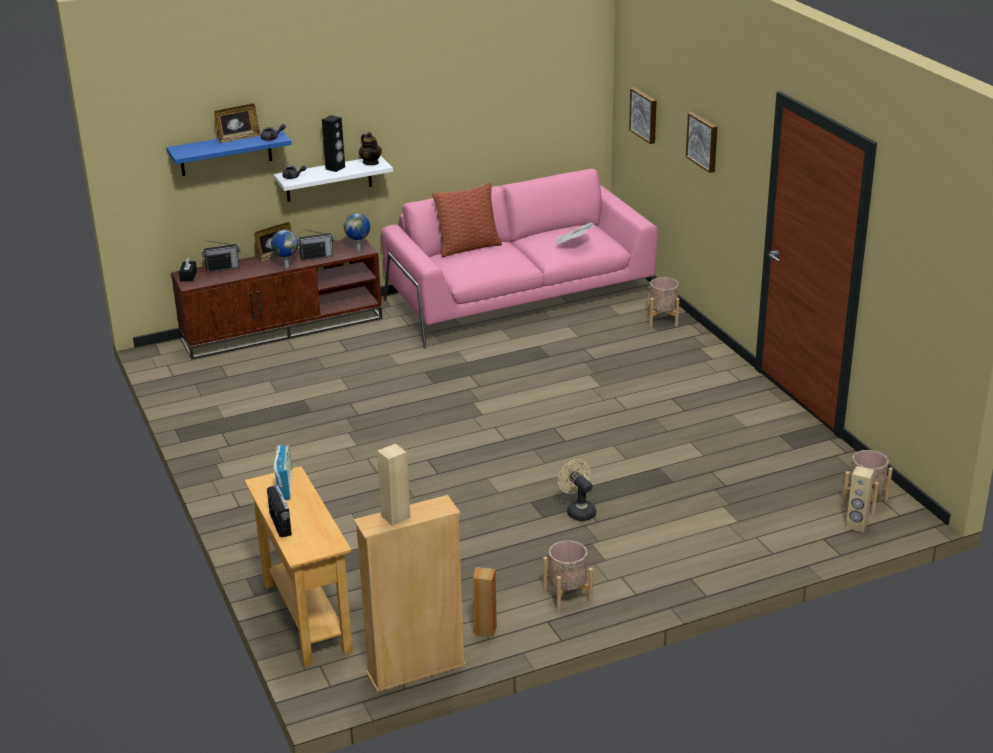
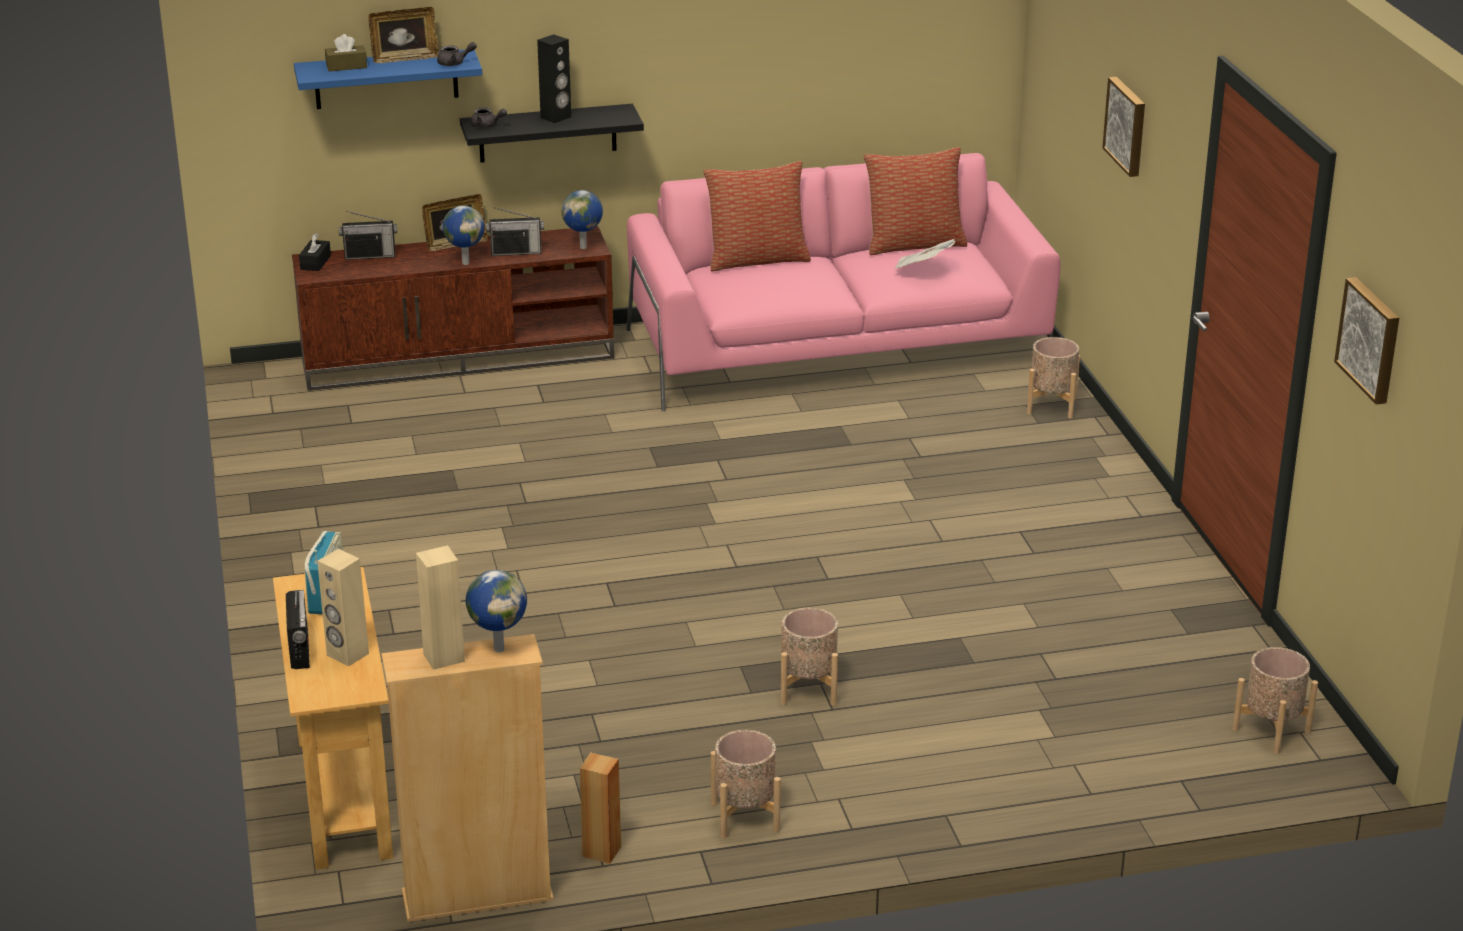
camera: 10 degrees right, 0 degrees up
white shelf [273,156,393,202] -> black shelf [460,104,644,163]
teapot [359,132,382,165] -> none
beige fan [558,459,596,521] -> beige planter [781,608,838,706]
picture [629,87,657,144] -> picture moved to [1334,277,1399,404]
beige speaker [846,466,874,532] -> beige speaker moved to [317,549,369,666]
none -> brown tissue box [325,34,367,72]
none -> globe [466,570,527,652]
none -> pillow [864,147,967,255]

